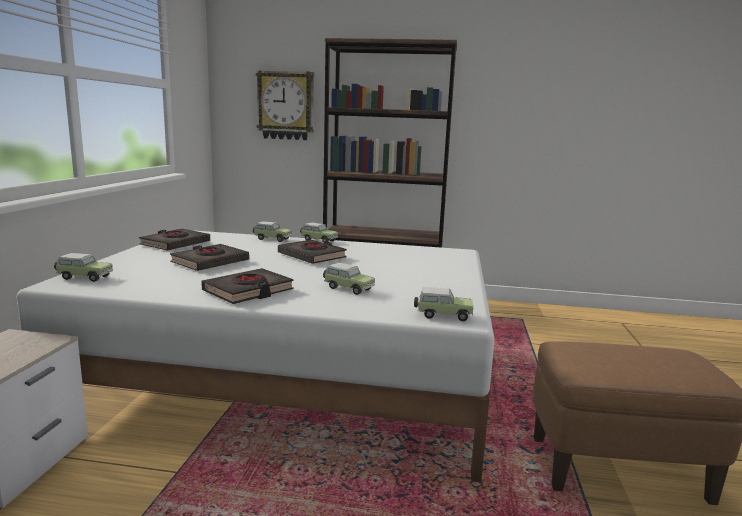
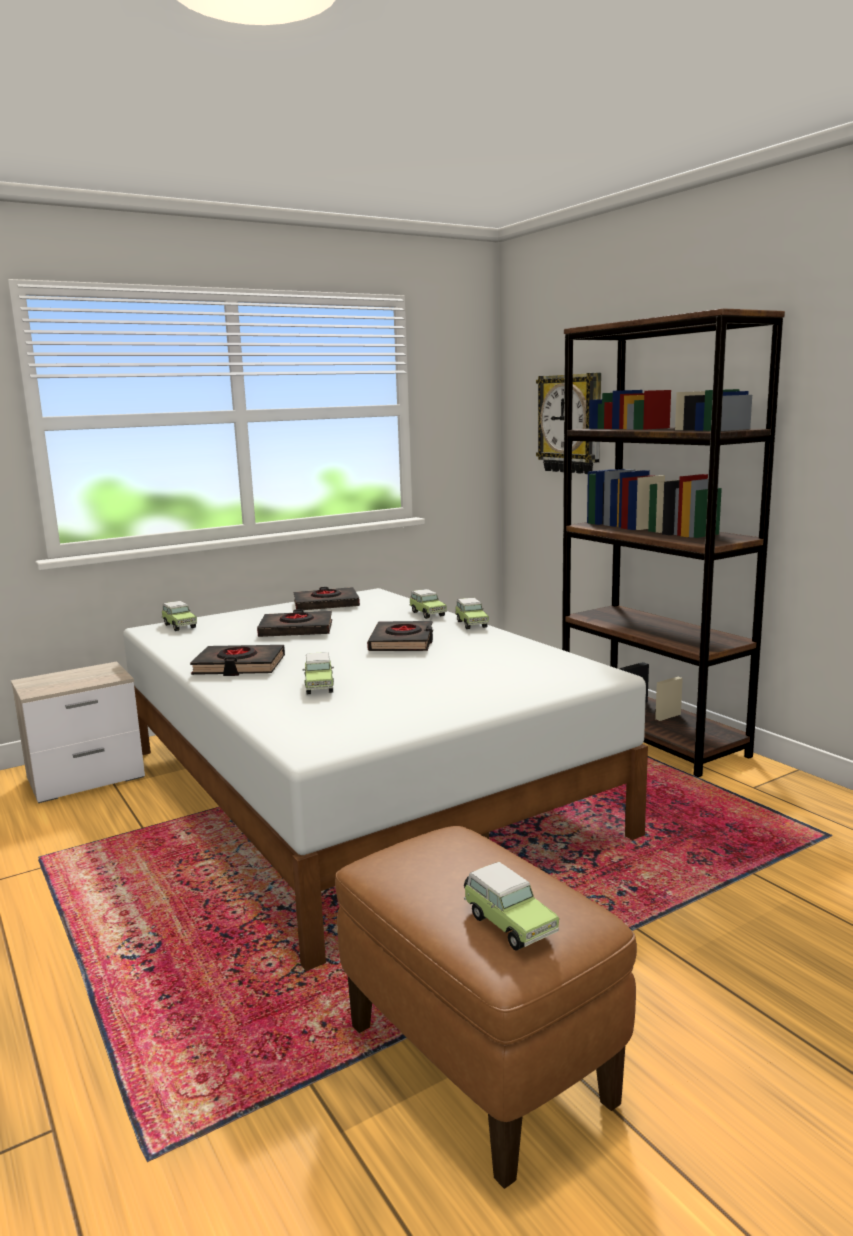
camera: 50 degrees right, 0 degrees up
toy car [414,287,473,321] -> toy car moved to [463,862,559,951]

